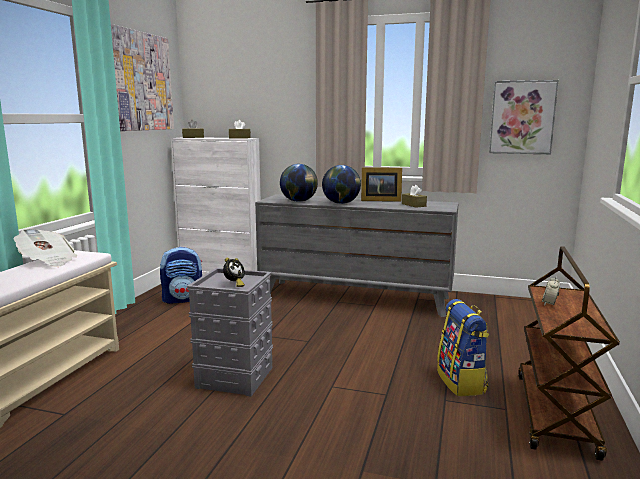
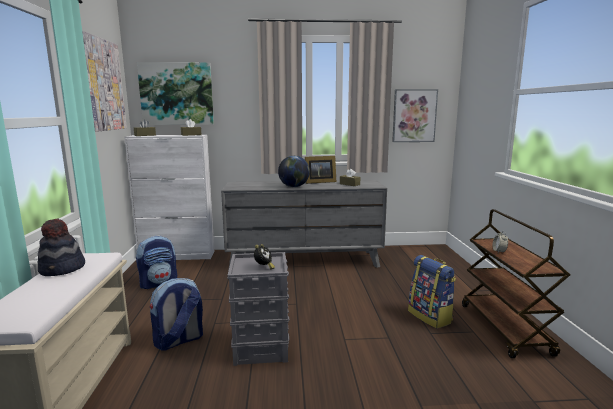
camera: 20 degrees left, 0 degrees up
newspaper [14,228,77,267] -> hat [38,218,85,276]
globe [280,164,318,202] -> none
none -> picture [137,62,214,125]
none -> backpack [150,278,203,350]

